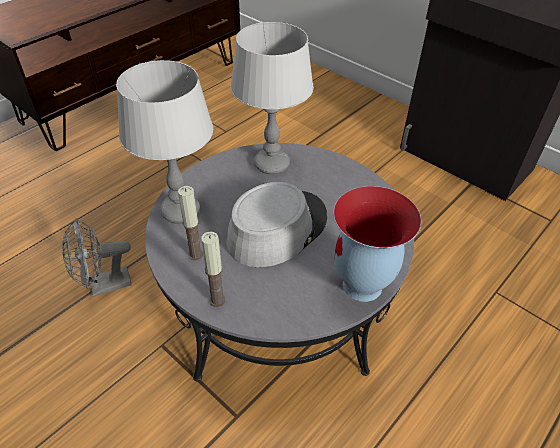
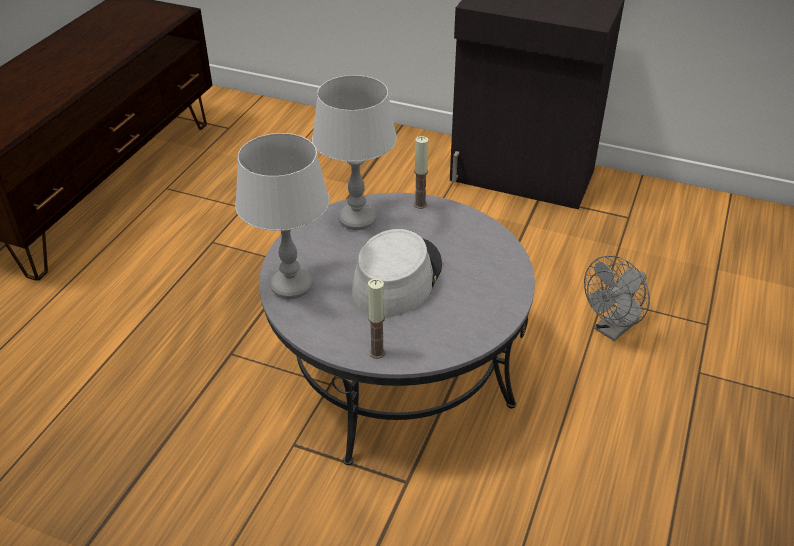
camera: 20 degrees left, 5 degrees down
grey fan [62,218,132,297] -> grey fan moved to [584,255,650,341]
candle [178,186,203,260] -> candle moved to [414,136,428,209]
vase [333,186,421,302] -> none

